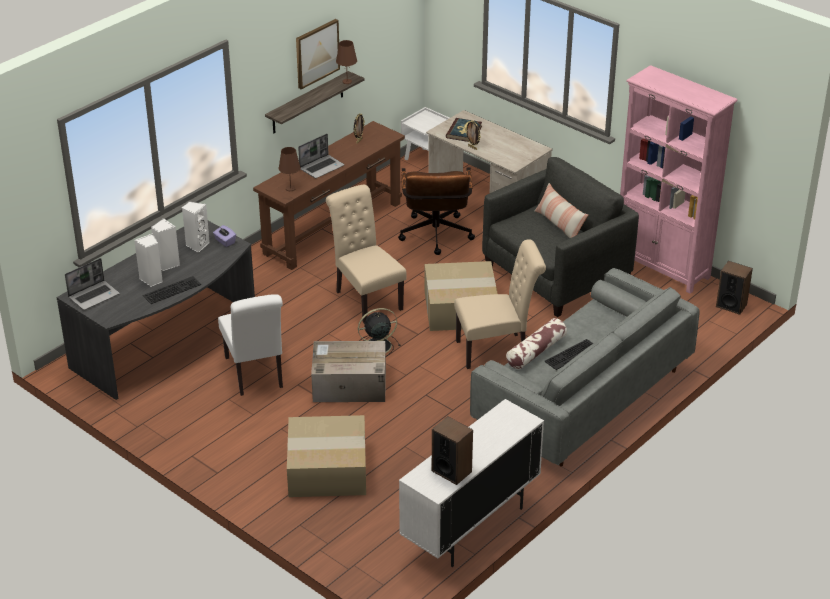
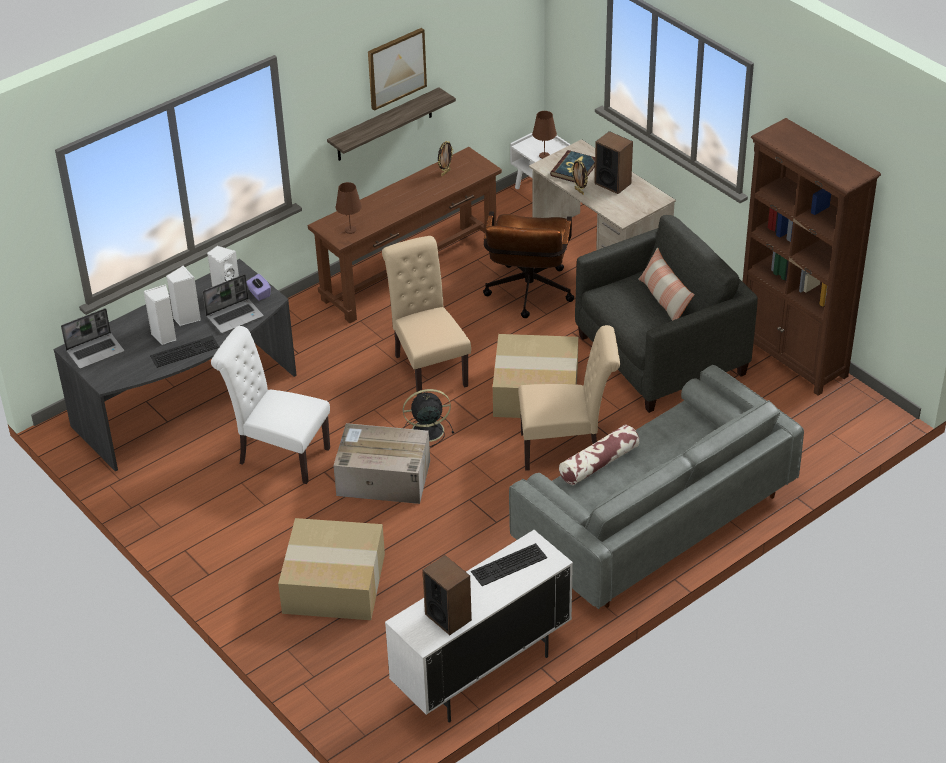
camera: 10 degrees right, 5 degrees up
white chair [218,294,283,396] -> white chair turned 120 degrees clockwise [211,326,330,484]
laptop [298,134,344,178] -> laptop moved to [203,274,264,333]
brown table lamp [336,40,357,84] -> brown table lamp moved to [532,111,557,159]
keyboard [544,339,593,370] -> keyboard moved to [471,543,547,586]
pink bookcase [620,65,738,294] -> brown bookcase [743,118,881,396]
speaker [716,261,753,315] -> speaker moved to [594,131,633,194]

